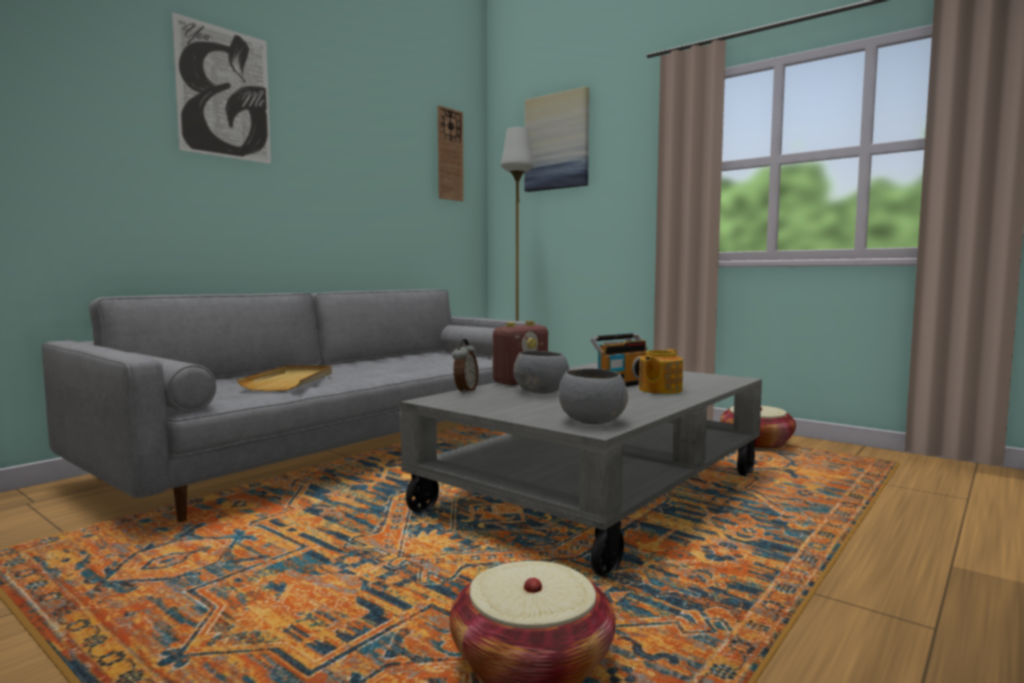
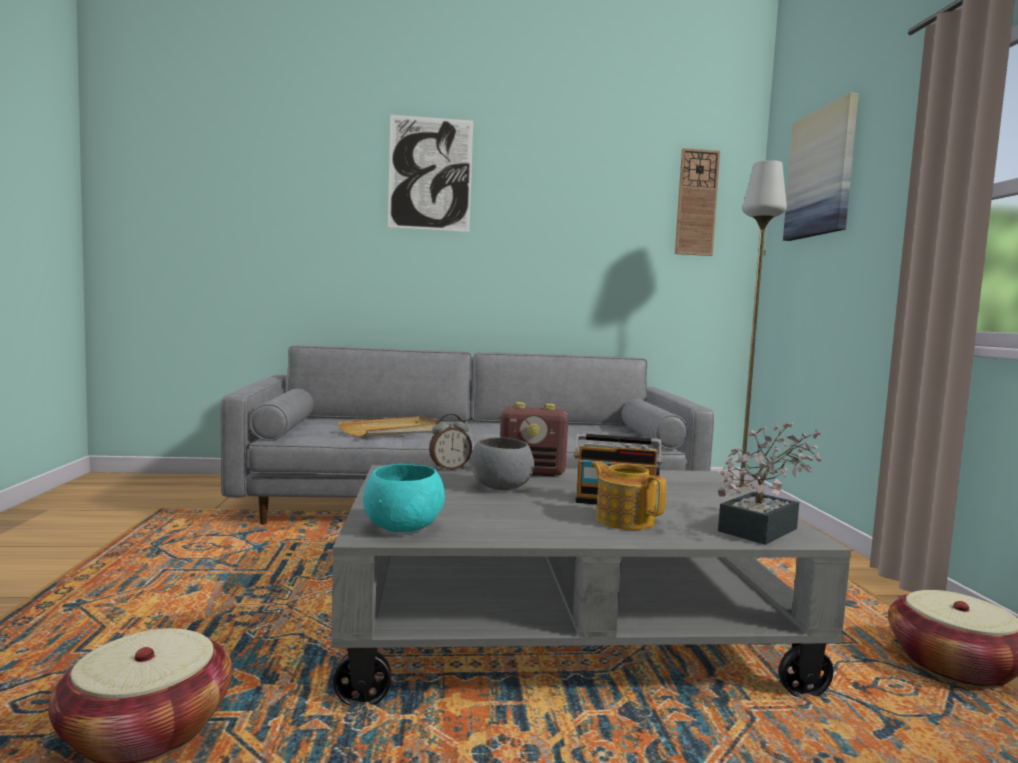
camera: 45 degrees right, 0 degrees up
grey bowl [559,368,628,424] -> turquoise bowl [363,464,445,532]
teapot [639,349,683,394] -> teapot turned 60 degrees clockwise [591,461,666,530]
none -> potted plant [718,422,822,545]

